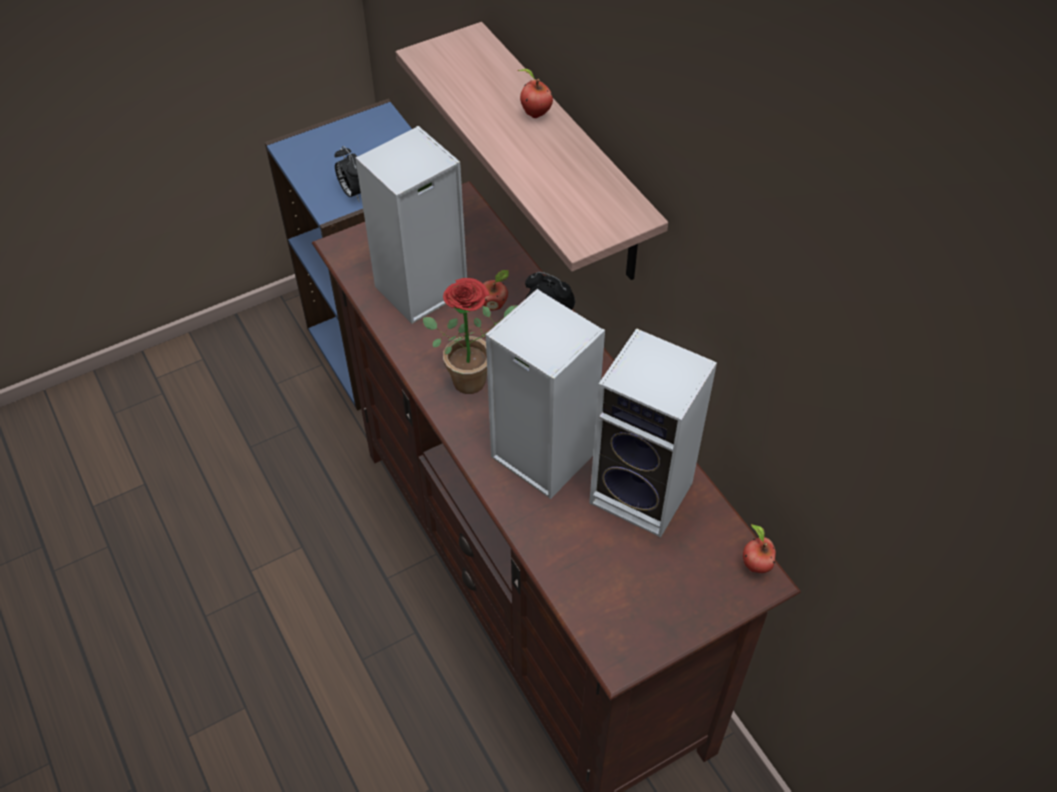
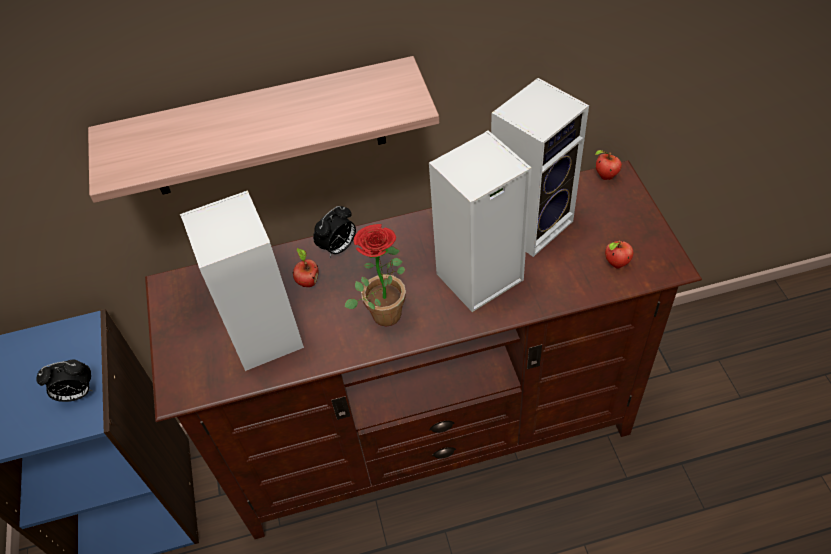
camera: 70 degrees left, 0 degrees up
apple [518,69,553,118] -> apple moved to [605,241,633,269]

